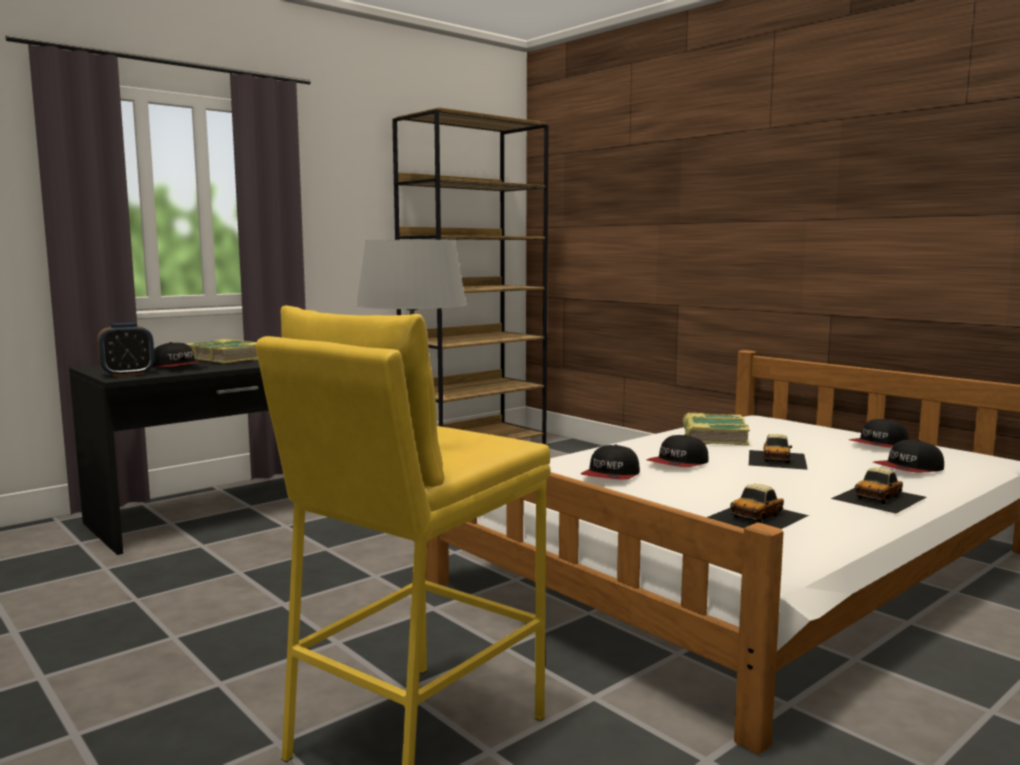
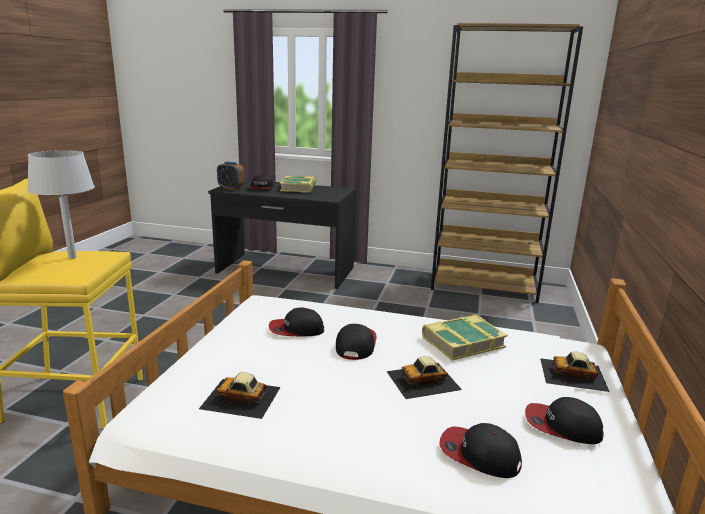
camera: 55 degrees right, 10 degrees up
cap [646,435,708,467] -> cap turned 90 degrees clockwise [336,324,376,360]
toy car [831,467,927,514] -> toy car moved to [540,351,609,392]

